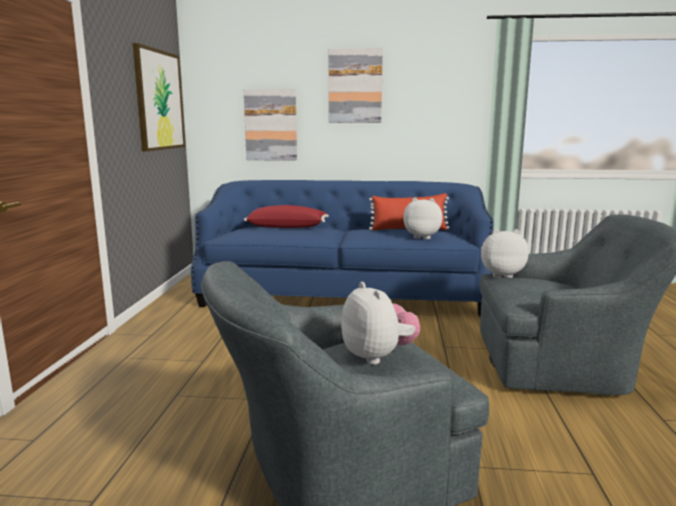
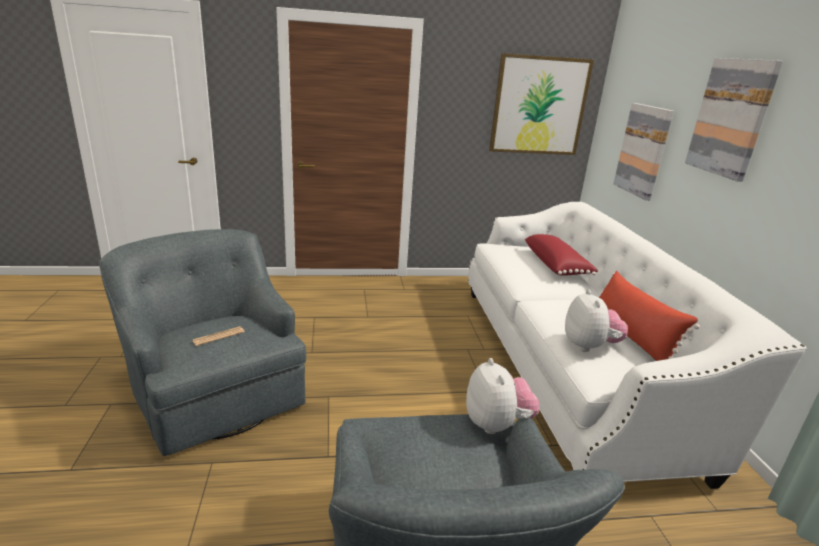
camera: 75 degrees right, 10 degrees up
blue sofa [191,180,494,316] -> white sofa [468,202,807,489]
plush toy [341,282,420,365] -> newspaper [192,326,245,346]

